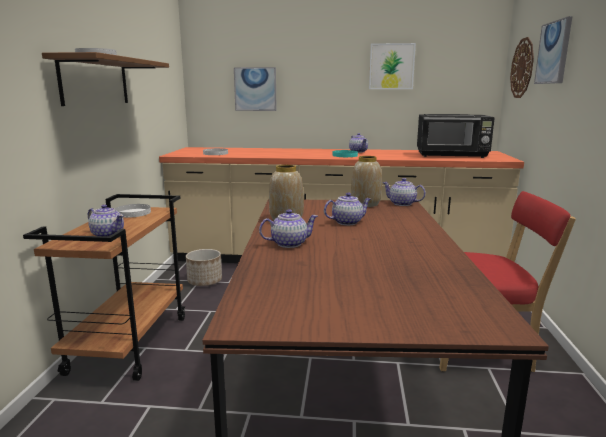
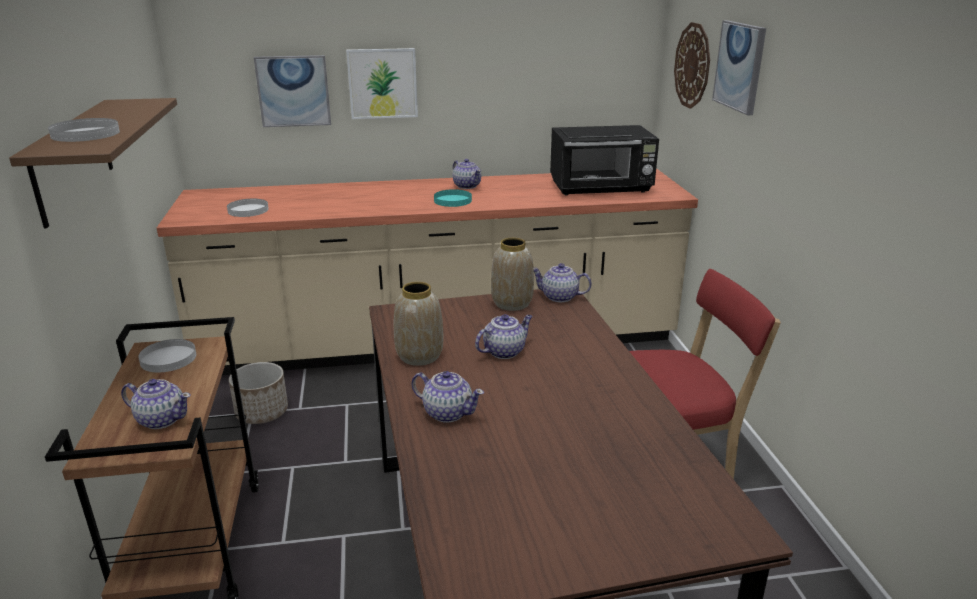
camera: 15 degrees left, 10 degrees up
teapot [259,209,318,248] -> teapot turned 60 degrees clockwise [412,371,484,423]
picture [369,43,416,89] -> picture moved to [346,48,418,119]

